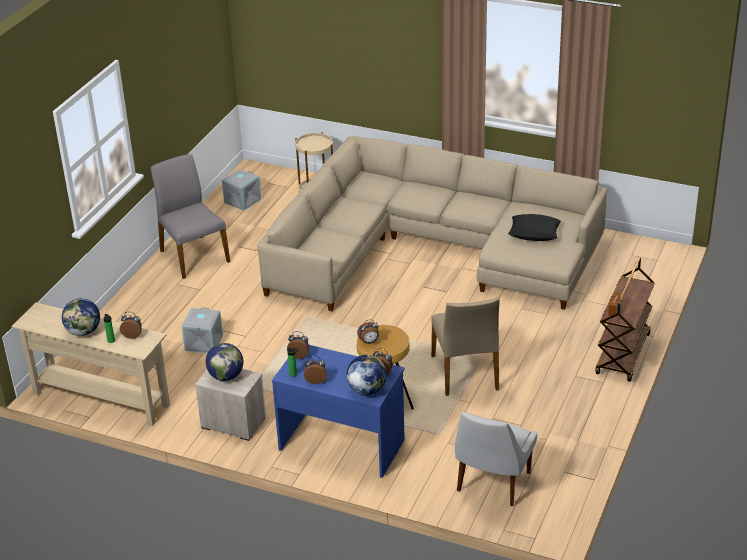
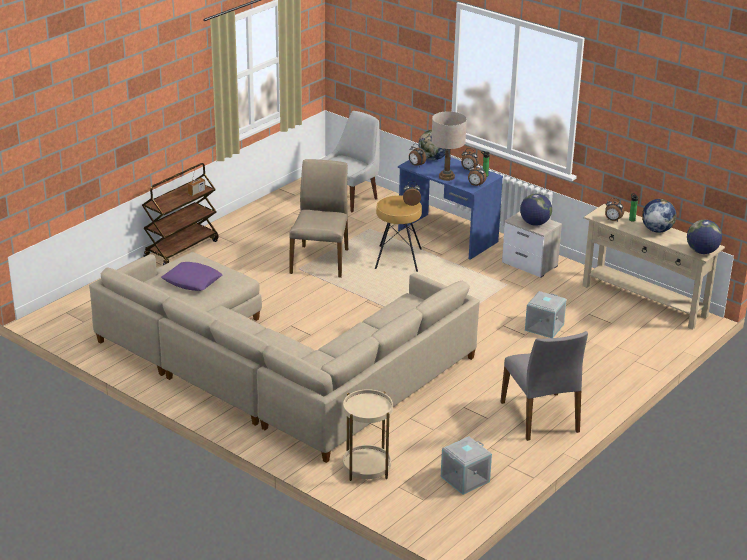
camera: 165 degrees left, 5 degrees down
black pillow [508,214,561,241] -> purple pillow [161,262,222,291]
none -> beige table lamp [431,111,467,181]
none -> globe [687,220,722,254]

